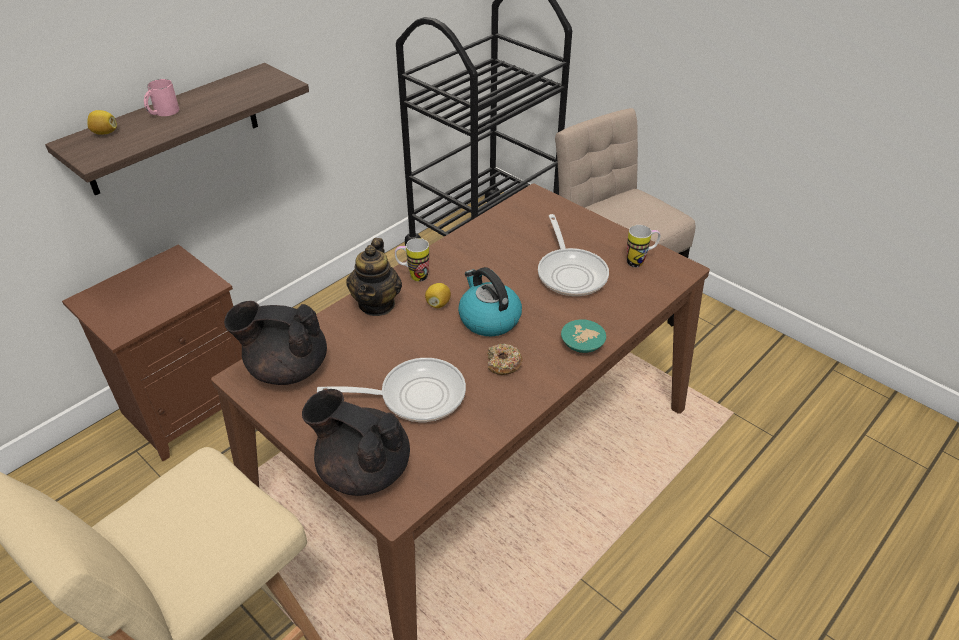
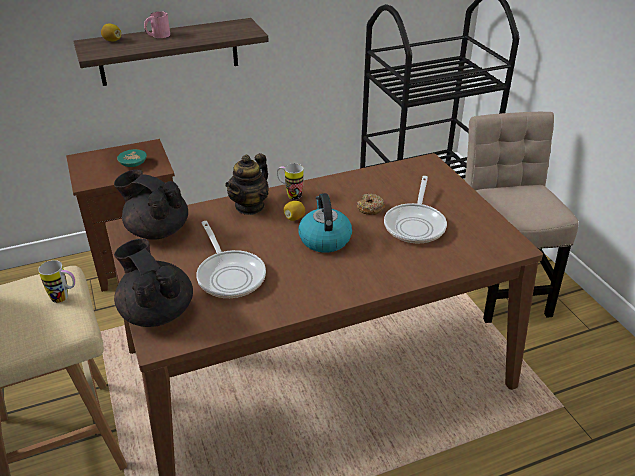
camera: 25 degrees right, 5 degrees down
frying pan [317,358,466,422] -> frying pan turned 45 degrees clockwise [196,221,266,298]
donut [487,343,523,375] -> donut moved to [356,194,385,215]
turquoise bowl [561,319,606,353] -> turquoise bowl moved to [117,149,147,167]
mug [627,225,661,267] -> mug moved to [38,260,75,303]

